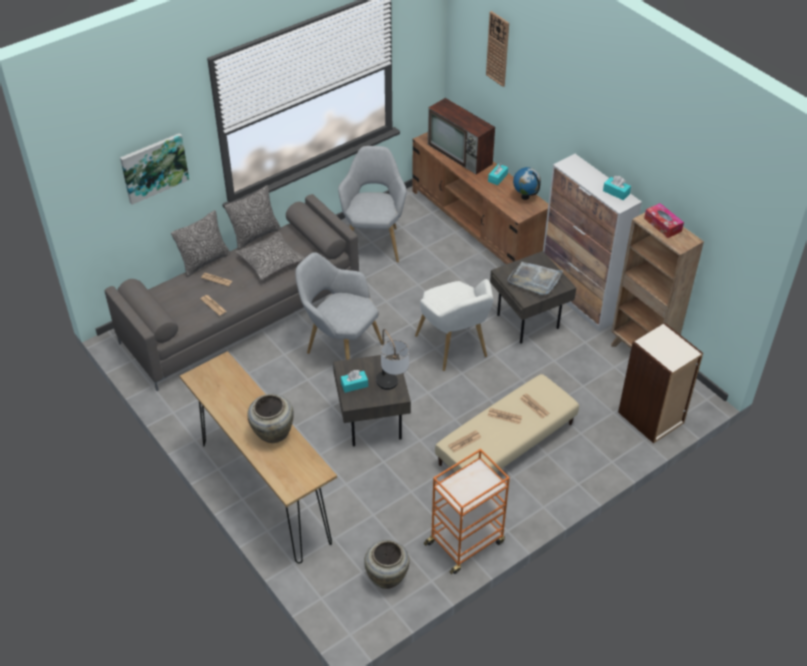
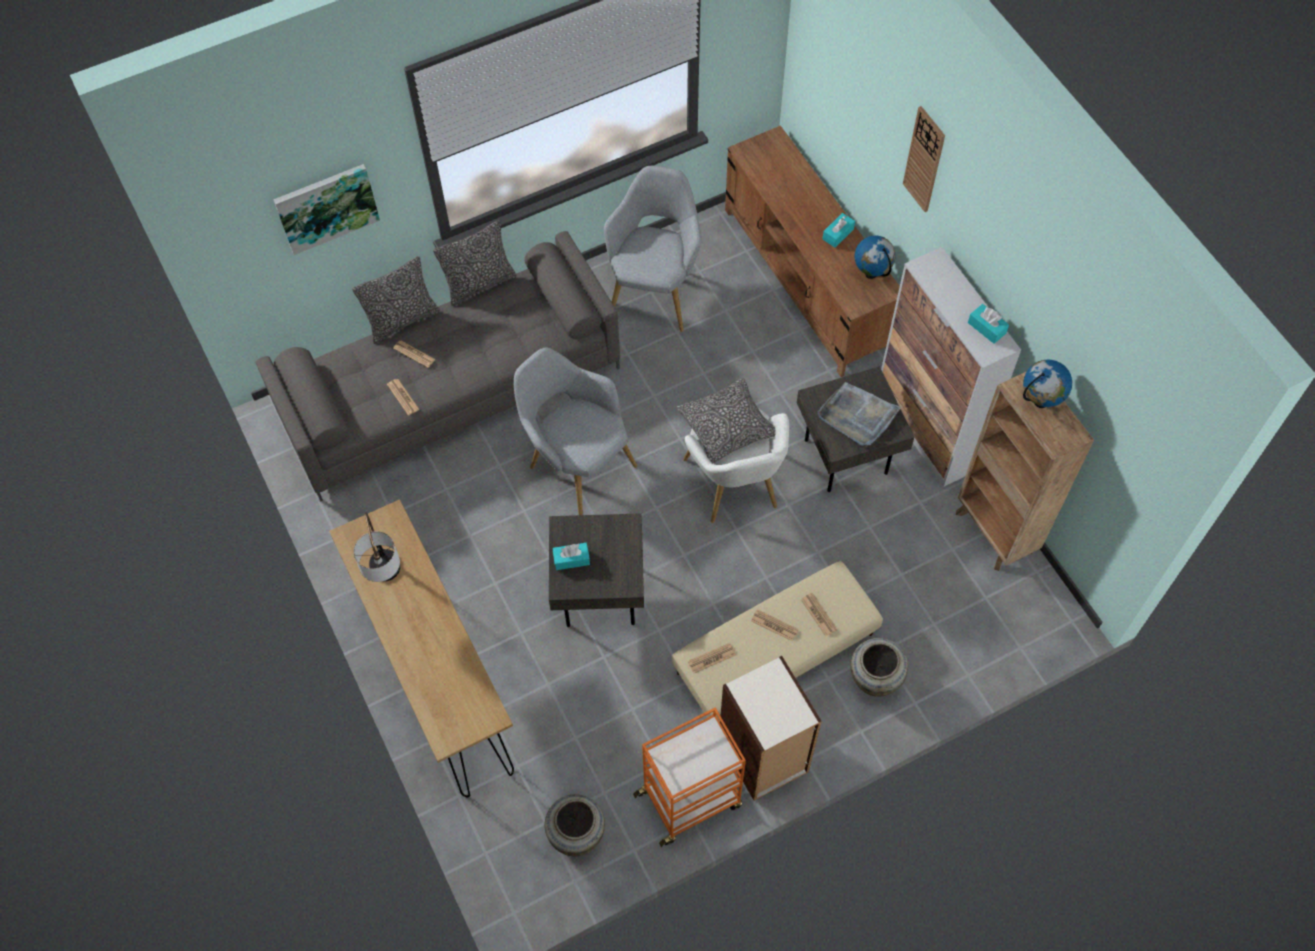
camera: 10 degrees right, 15 degrees up
pillow [236,232,305,280] -> pillow moved to [677,378,776,463]
beige vase [247,394,294,443] -> beige vase moved to [850,638,908,697]
table lamp [376,329,409,390] -> table lamp moved to [353,512,400,582]
television [428,98,495,174] -> none
wall clock [486,11,509,87] -> wall clock moved to [903,106,945,212]
bookcase [618,323,703,443] -> bookcase moved to [720,656,822,801]
tissue box [644,203,684,238] -> globe [1023,360,1072,408]

